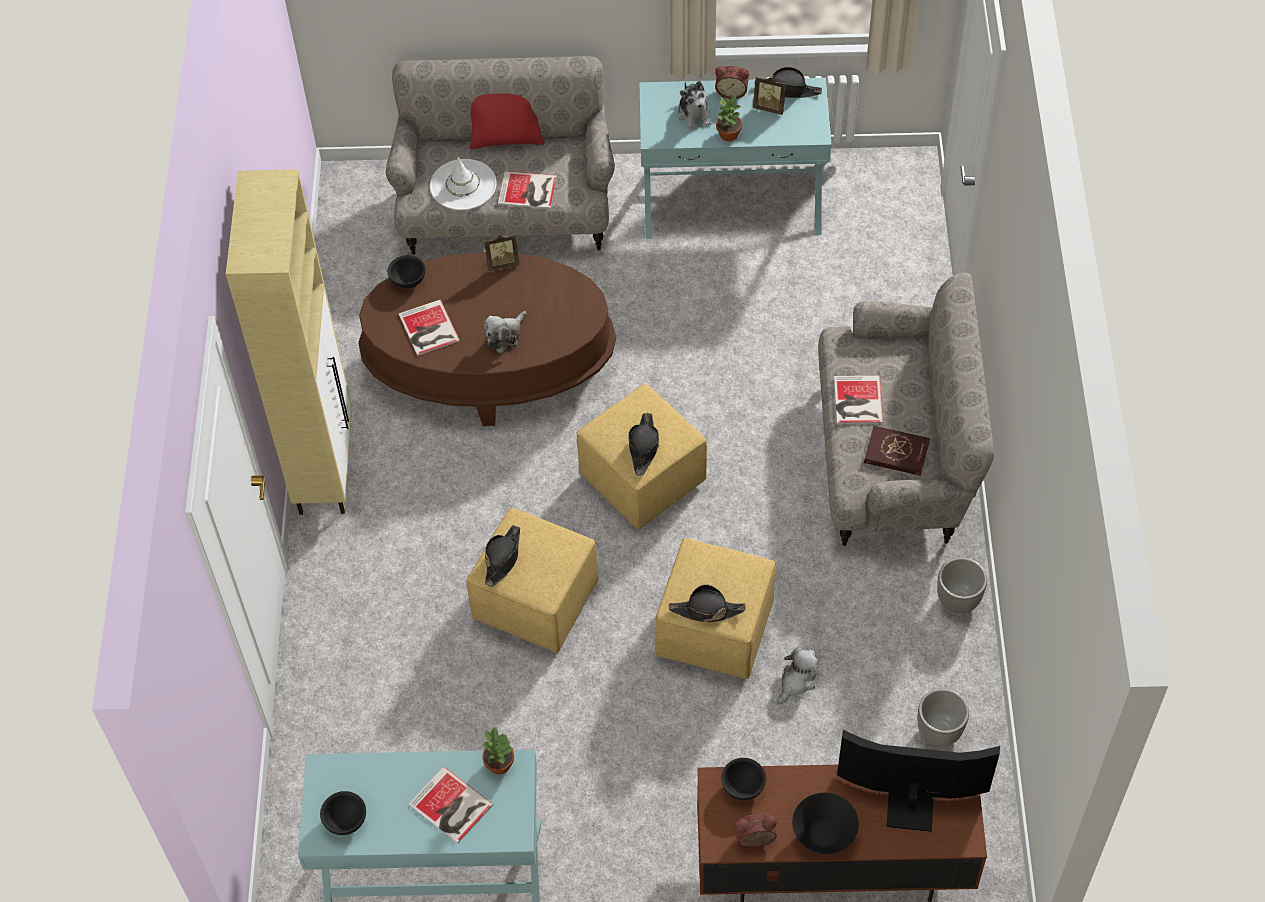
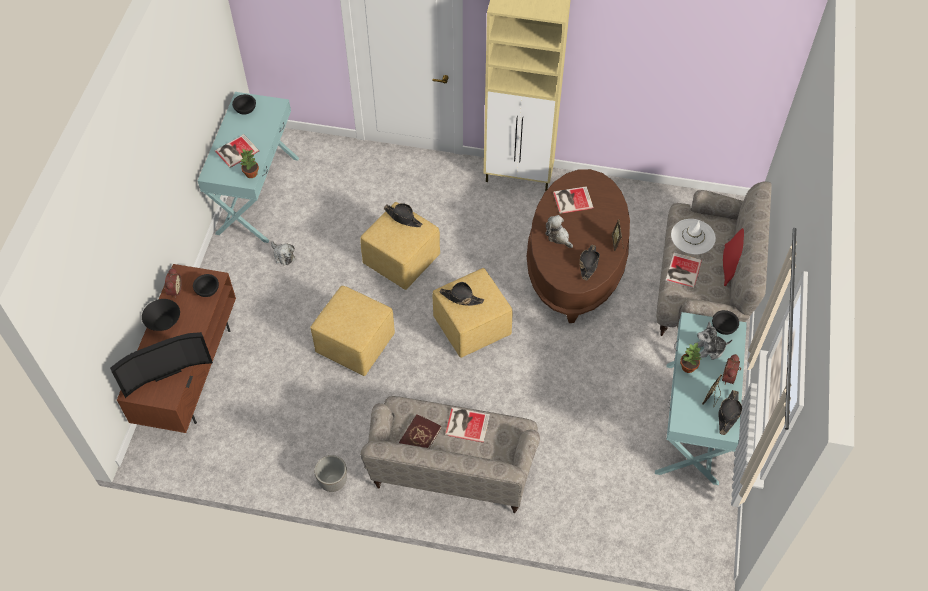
camera: 100 degrees right, 0 degrees up
black bowl [388,255,425,288] -> black bowl moved to [712,310,739,335]
black hat [669,584,746,622] -> black hat moved to [579,245,600,280]
plush toy [777,647,819,704] -> plush toy moved to [271,241,295,265]
television [837,730,1000,832] -> television turned 45 degrees clockwise [110,332,213,398]
planter [918,688,969,747] -> none

